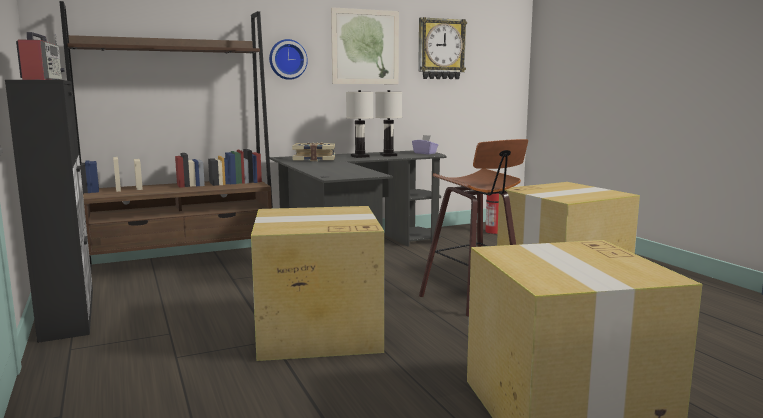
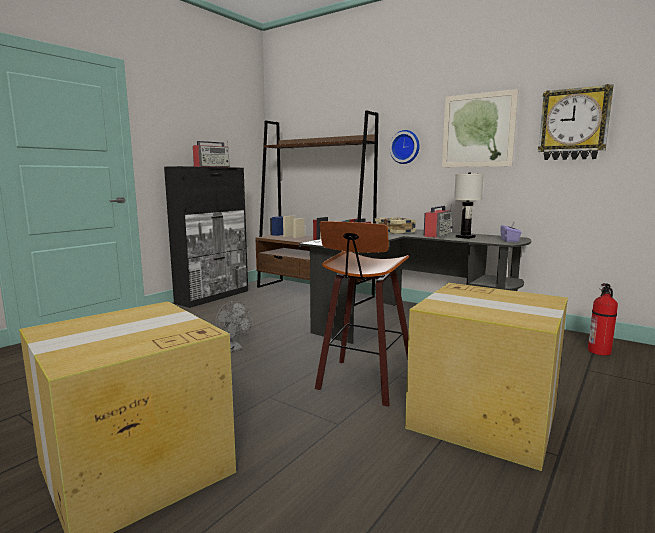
camera: 60 degrees right, 0 degrees up
cardboard box [251,206,384,361] -> grey fan [216,301,252,352]
white table lamp [346,90,373,158] -> radio [424,205,453,238]

